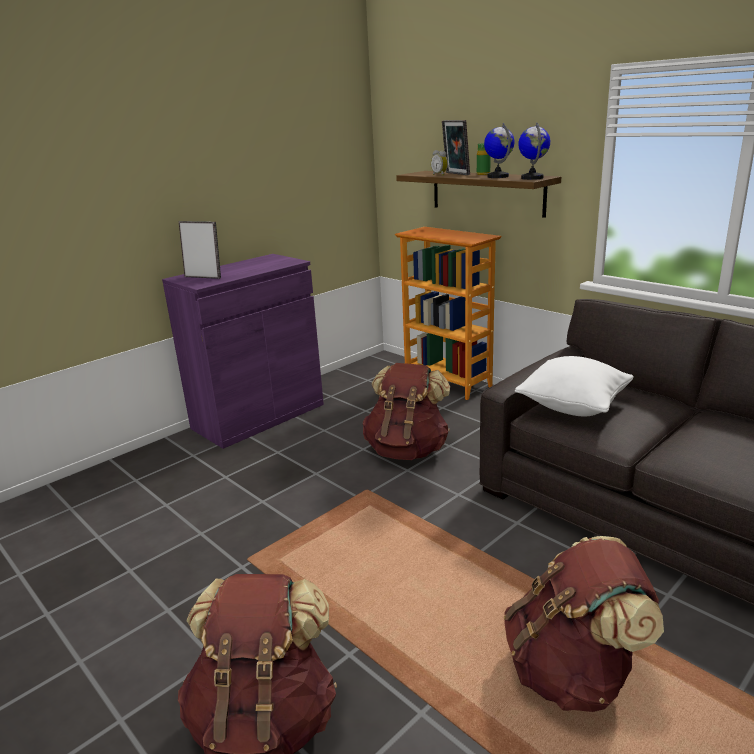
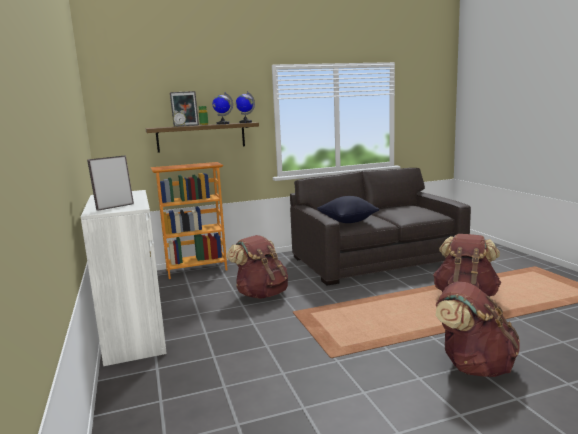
camera: 65 degrees left, 10 degrees down
purple cabinet [162,254,324,449] -> white cabinet [81,190,167,366]
white pillow [515,356,634,416] -> black pillow [317,196,379,223]

